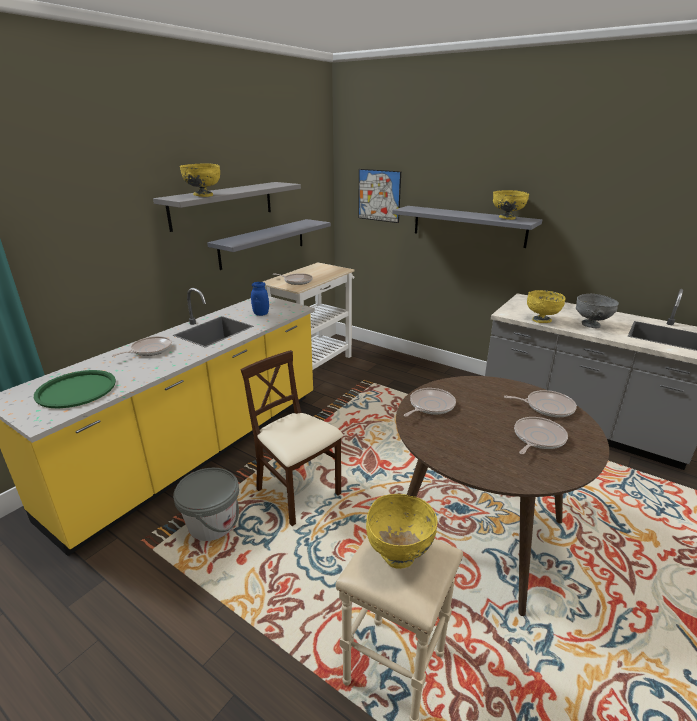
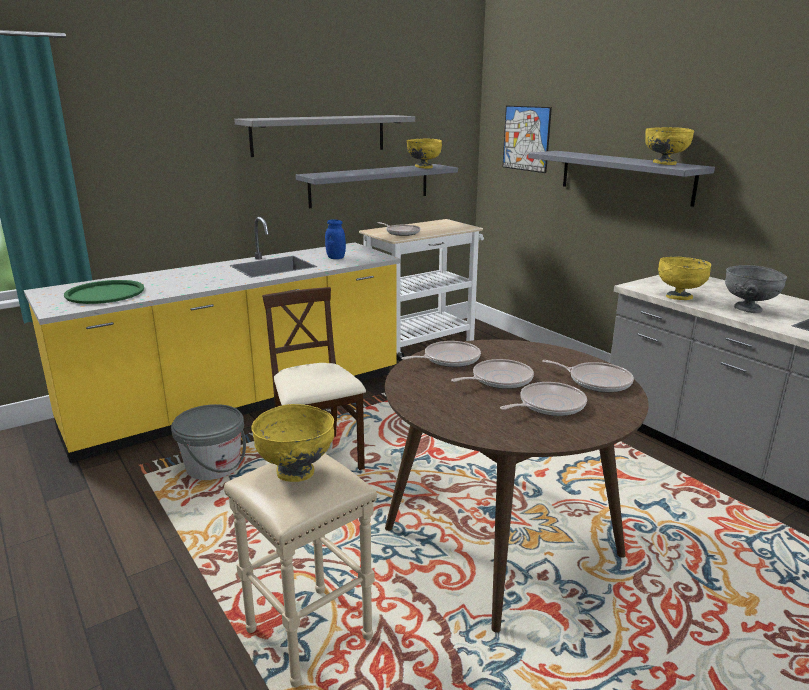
camera: 20 degrees right, 5 degrees down
frying pan [112,336,172,356] -> frying pan moved to [451,359,534,389]
yellow bowl [180,163,220,197] -> yellow bowl moved to [407,139,442,169]

